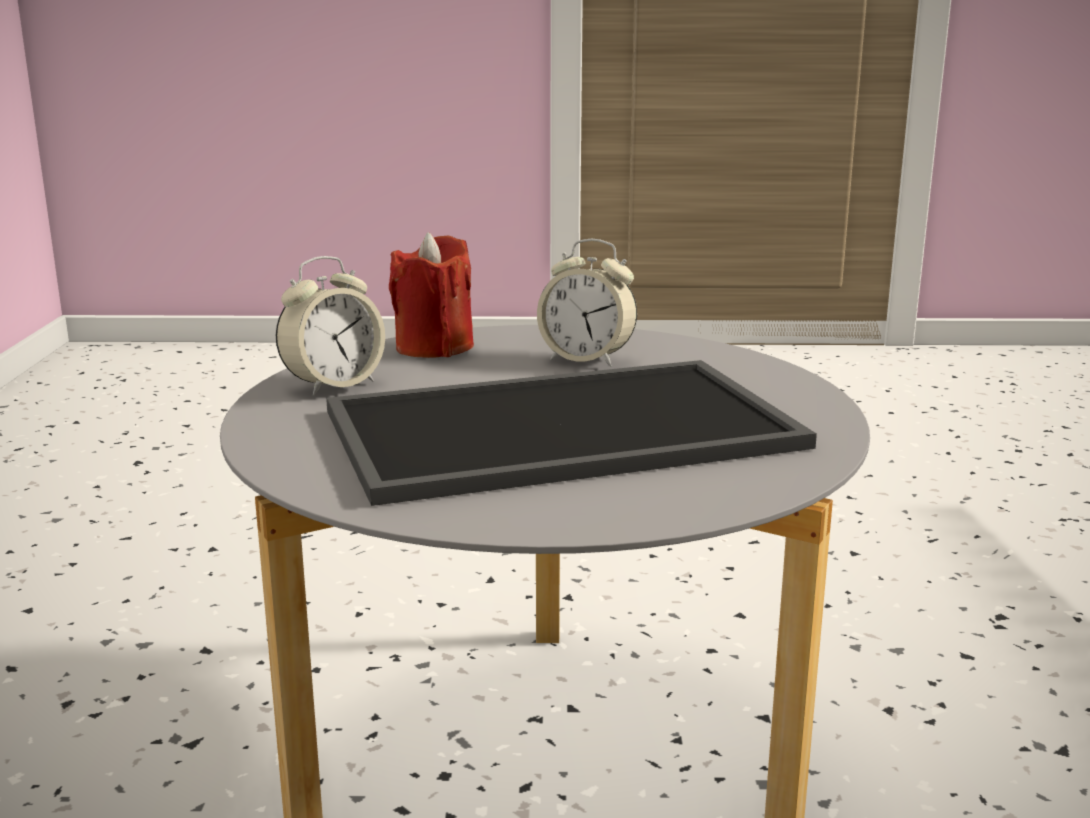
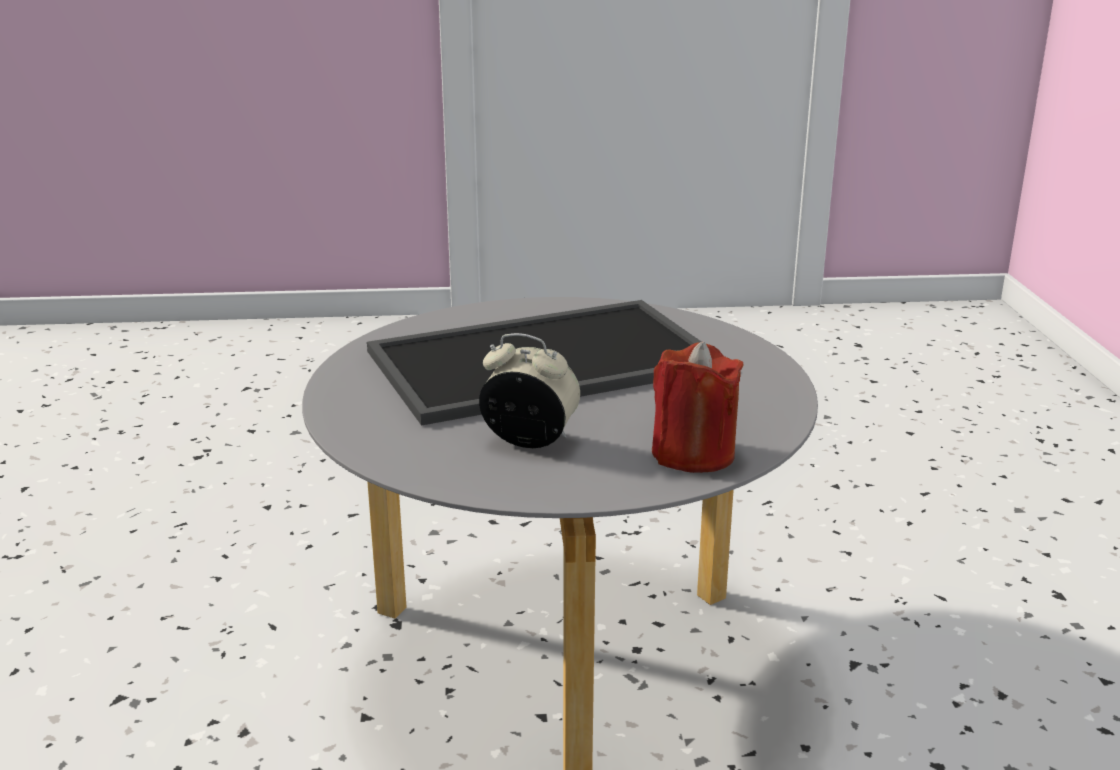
camera: 175 degrees right, 5 degrees up
alarm clock [276,256,385,396] -> none

